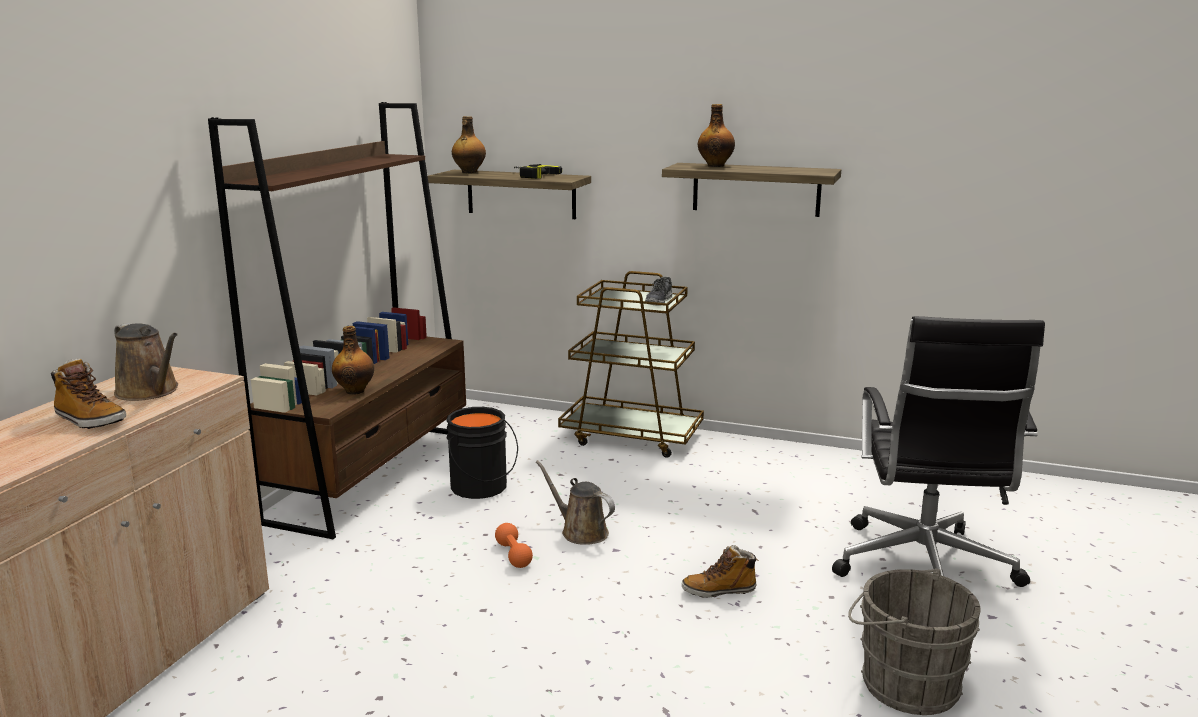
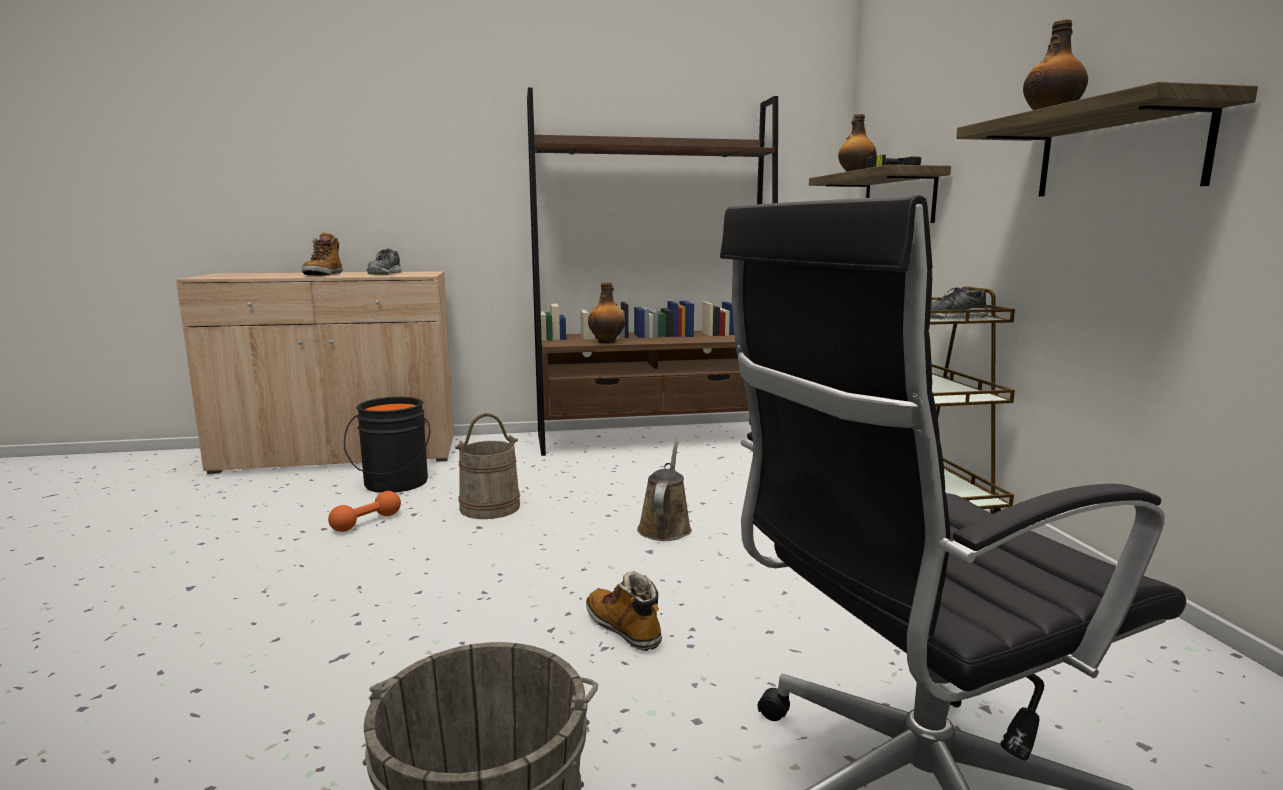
camera: 60 degrees right, 5 degrees down
brown watering can [114,323,178,401] -> shoe [367,249,402,275]
black bucket [447,407,518,499] -> black bucket moved to [344,397,430,493]
orange dumbbell [495,523,533,568] -> orange dumbbell moved to [328,491,401,532]
none -> beige bucket [455,413,520,519]

